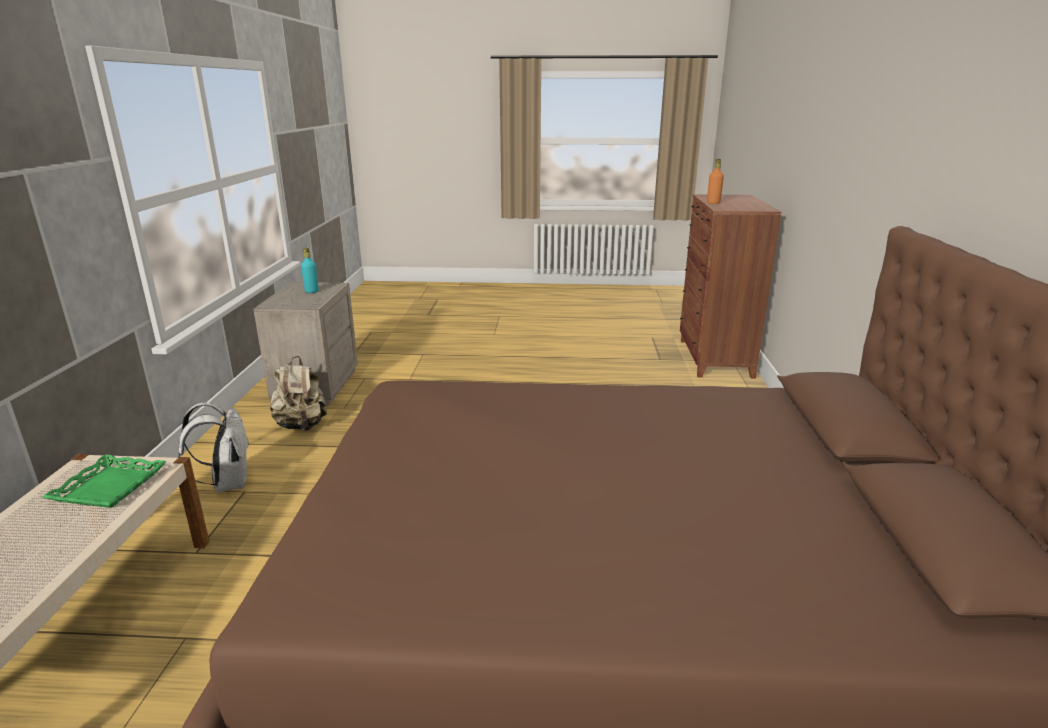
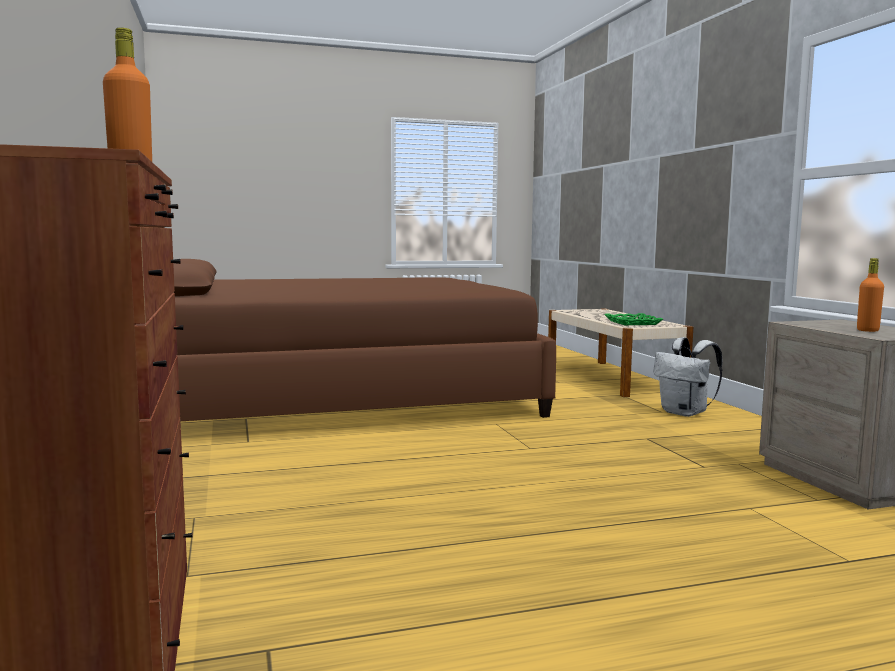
camera: 160 degrees right, 15 degrees down
beige backpack [270,356,327,431] -> none
turquoise bottle [301,248,319,293] -> orange bottle [857,258,884,332]

